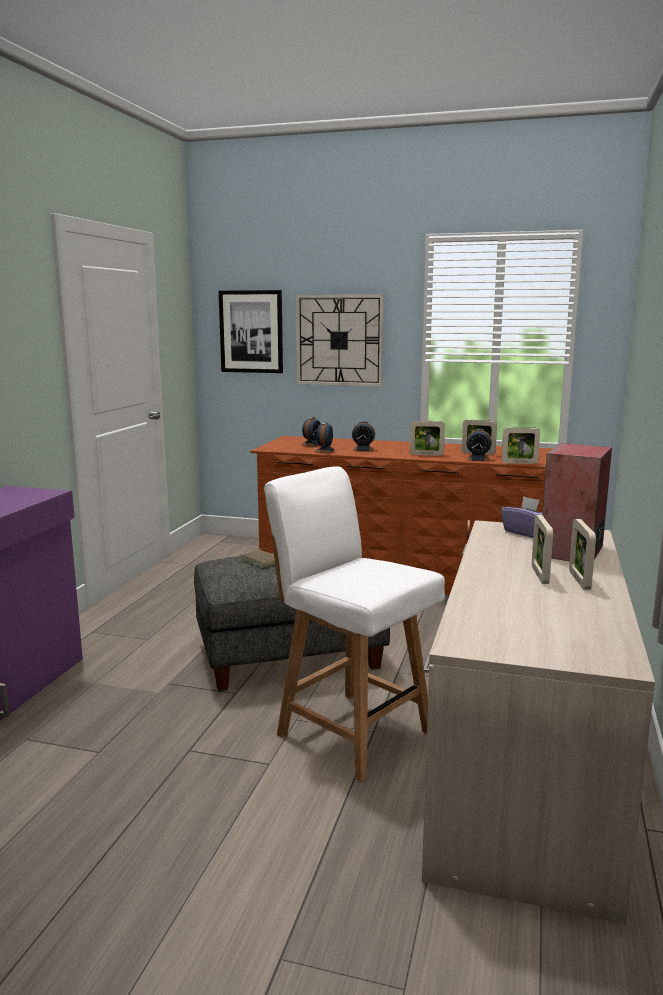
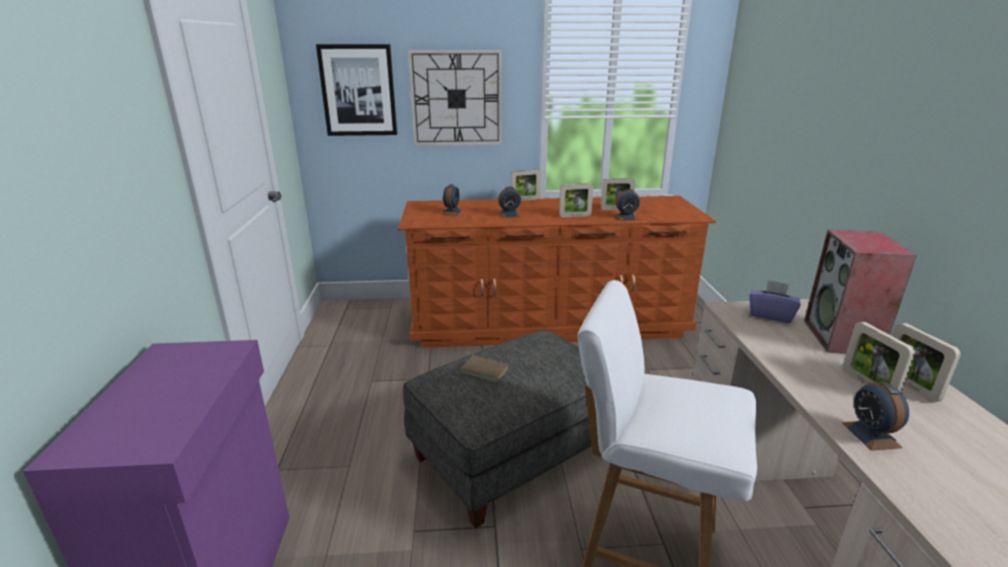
camera: 20 degrees left, 10 degrees up
alarm clock [315,422,335,453] -> alarm clock moved to [842,381,909,451]
picture frame [502,428,540,464] -> picture frame moved to [511,170,541,201]

